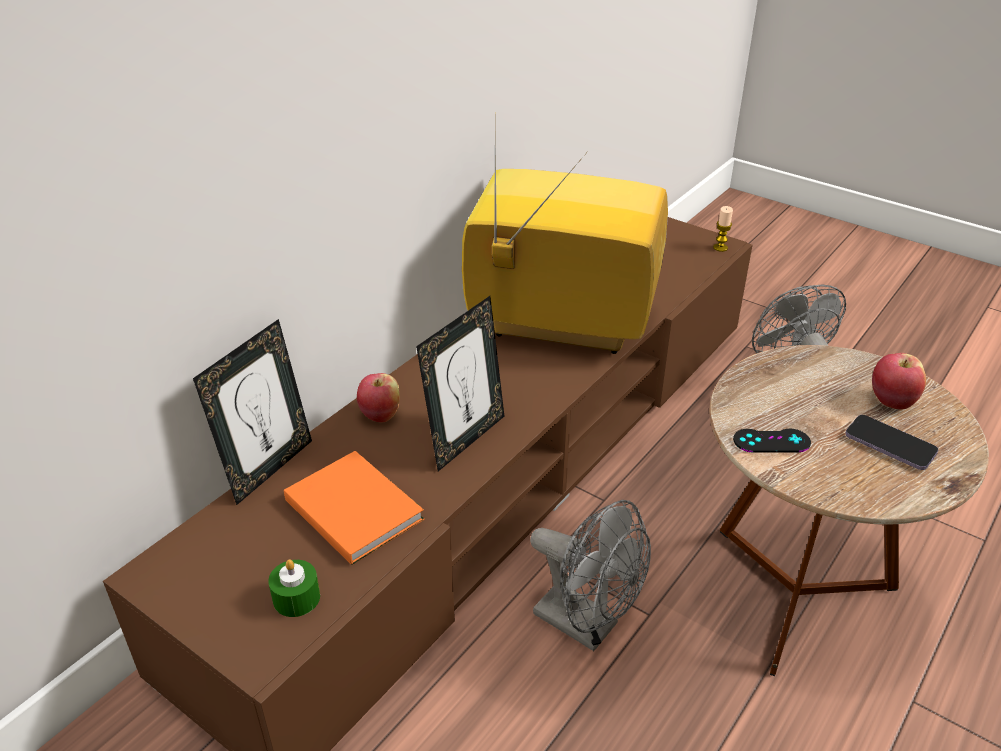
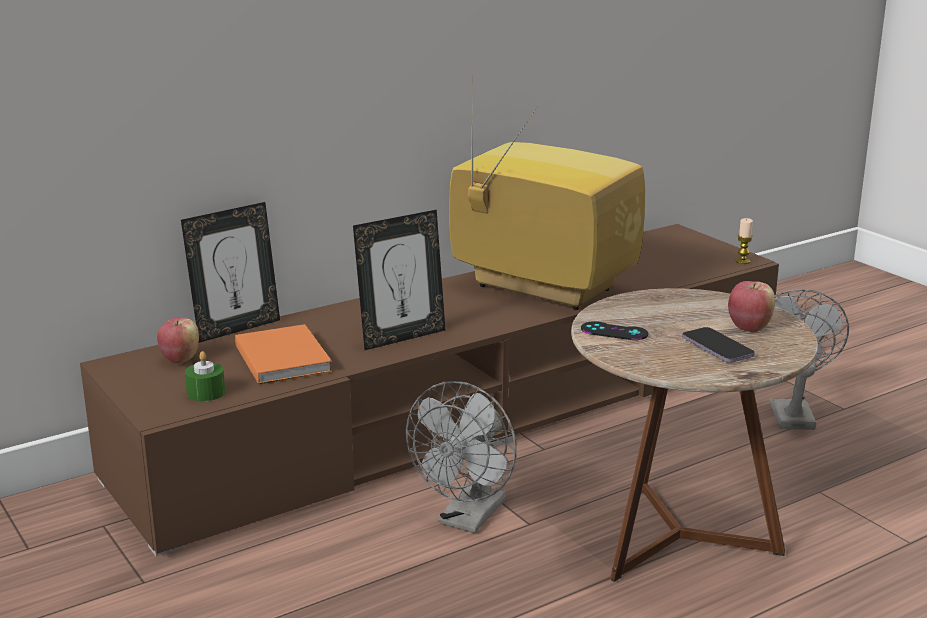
camera: 20 degrees right, 15 degrees down
apple [357,373,400,422] -> apple moved to [157,318,199,364]
grey fan [530,500,651,651] -> grey fan turned 60 degrees clockwise [406,381,517,533]

